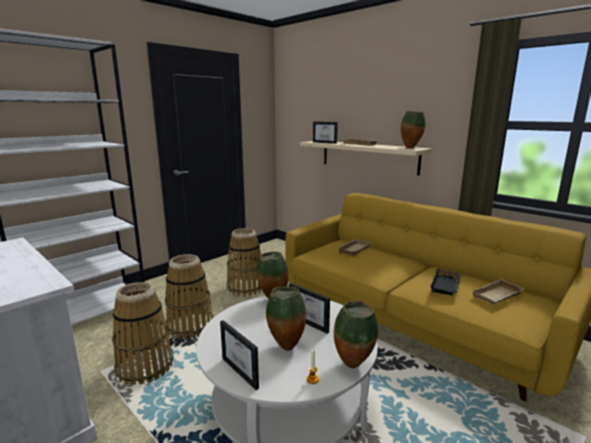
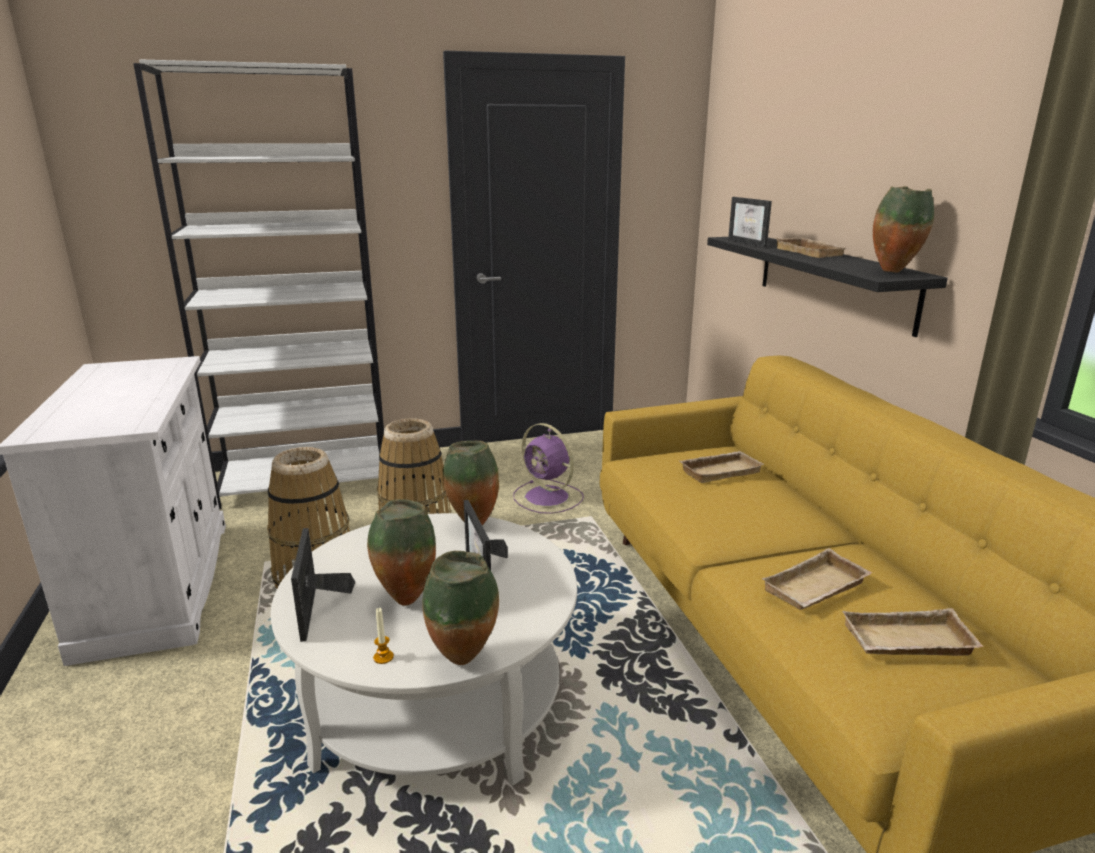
camera: 30 degrees right, 5 degrees up
basket [227,228,261,297] -> purple fan [513,423,584,514]
beige shelf [300,141,432,176] -> black shelf [707,237,948,337]
black tray [430,268,462,296] -> beige tray [762,548,872,610]

